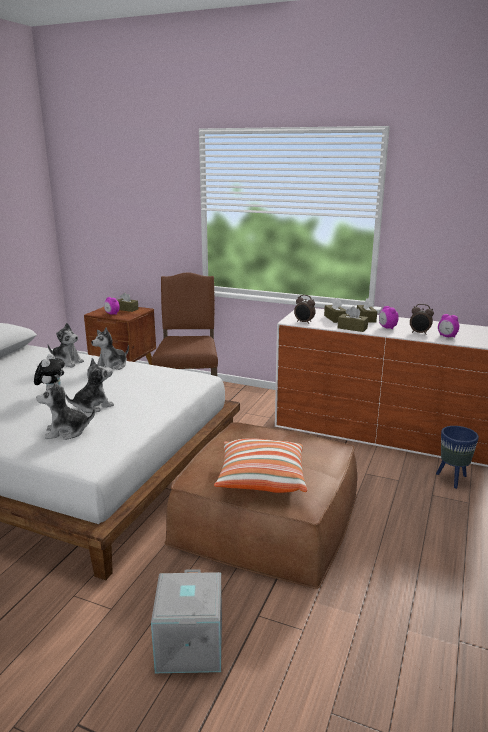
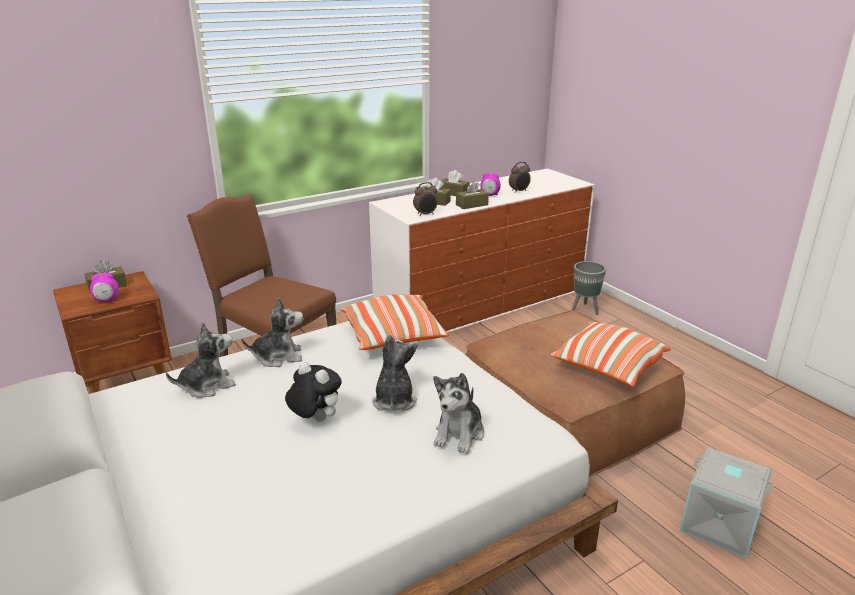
camera: 55 degrees left, 5 degrees up
plush toy [91,328,129,370] -> plush toy turned 90 degrees counterclockwise [241,298,303,367]
blue planter [436,426,479,489] -> grey planter [572,261,606,315]
alarm clock [438,314,459,337] -> none
none -> pillow [340,295,449,350]

